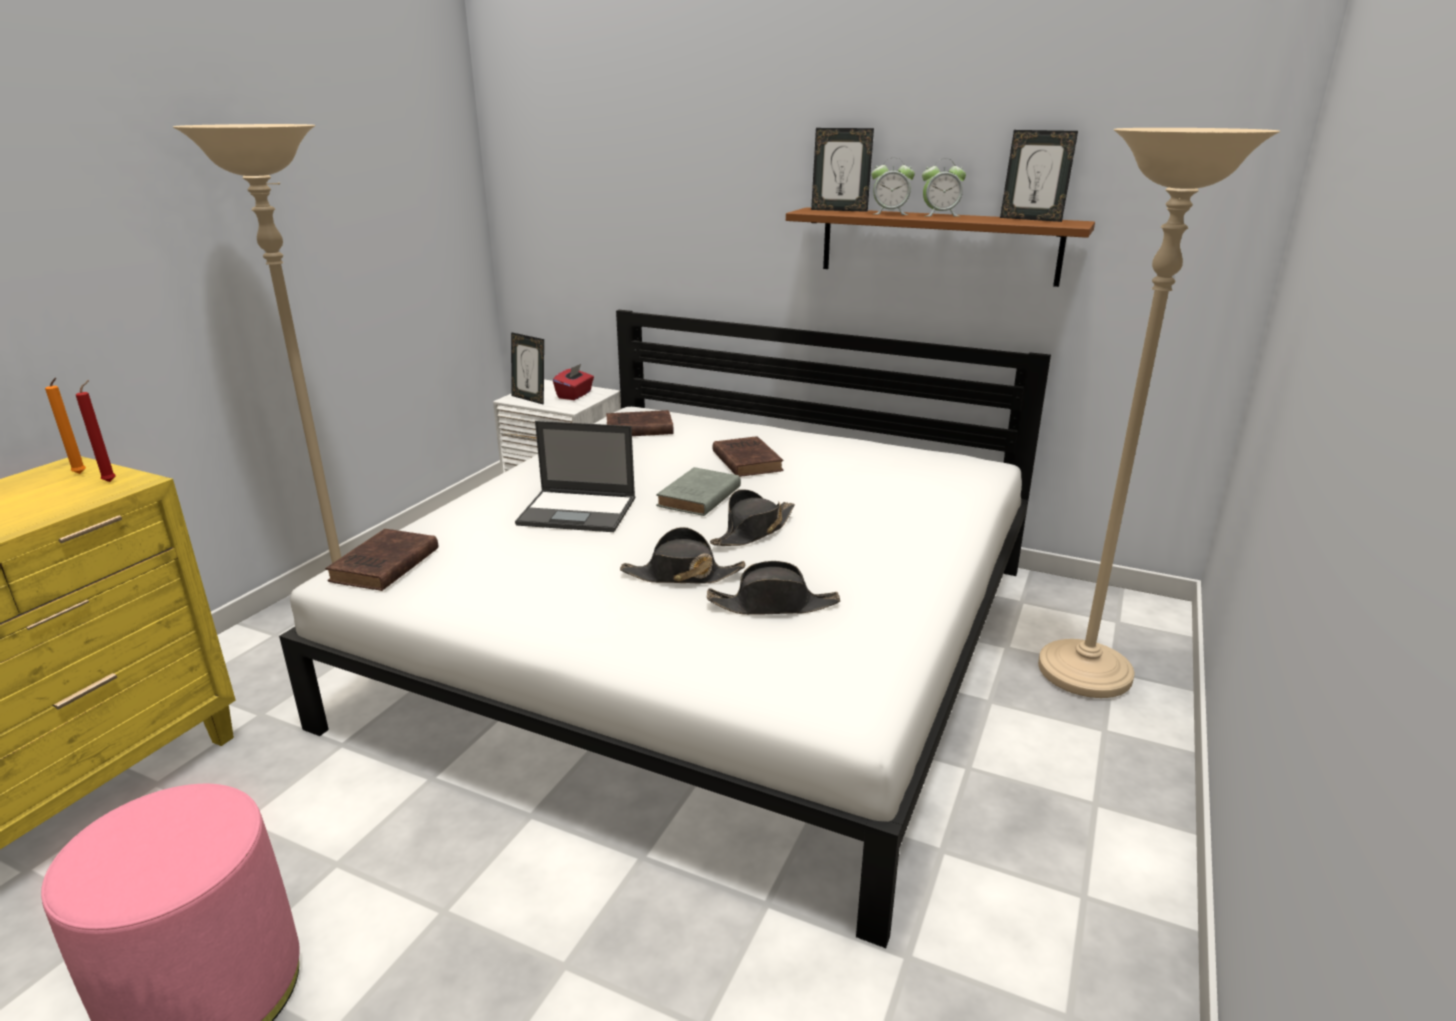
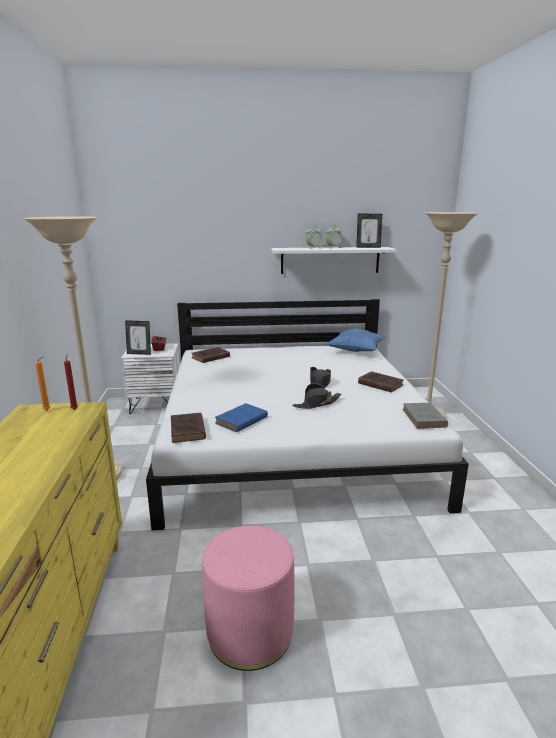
camera: 30 degrees left, 5 degrees down
laptop [515,421,635,532] -> none
grey book [656,467,741,516] -> grey book moved to [402,403,448,429]
black hat [707,561,840,615] -> none
brown book [713,436,784,477] -> brown book moved to [358,371,404,392]
brown shelf [786,207,1095,287] -> white shelf [272,247,397,274]
picture frame [811,128,874,212] -> none
none -> blue book [215,403,268,432]
none -> blue pillow [327,328,385,352]

